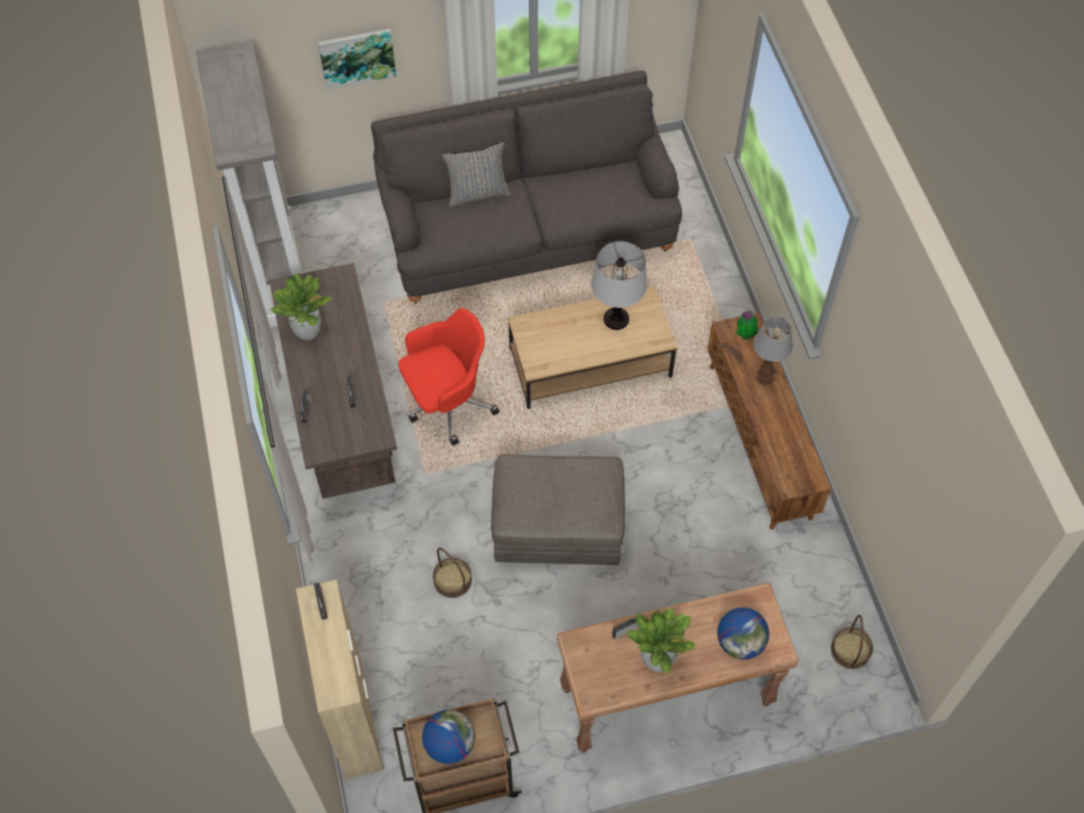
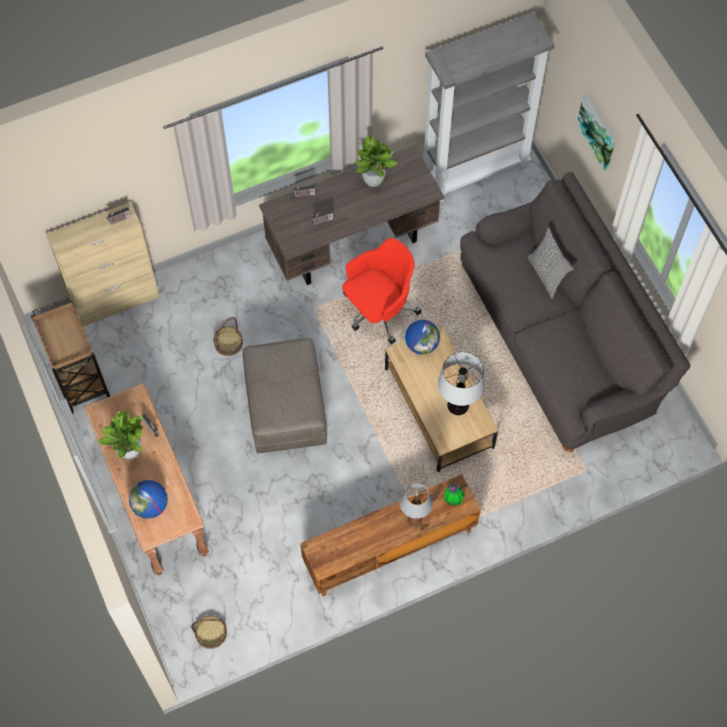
camera: 80 degrees right, 5 degrees up
red office chair [398,308,499,445] -> red office chair turned 90 degrees counterclockwise [342,238,422,344]
globe [422,710,475,764] -> globe moved to [405,320,440,355]

